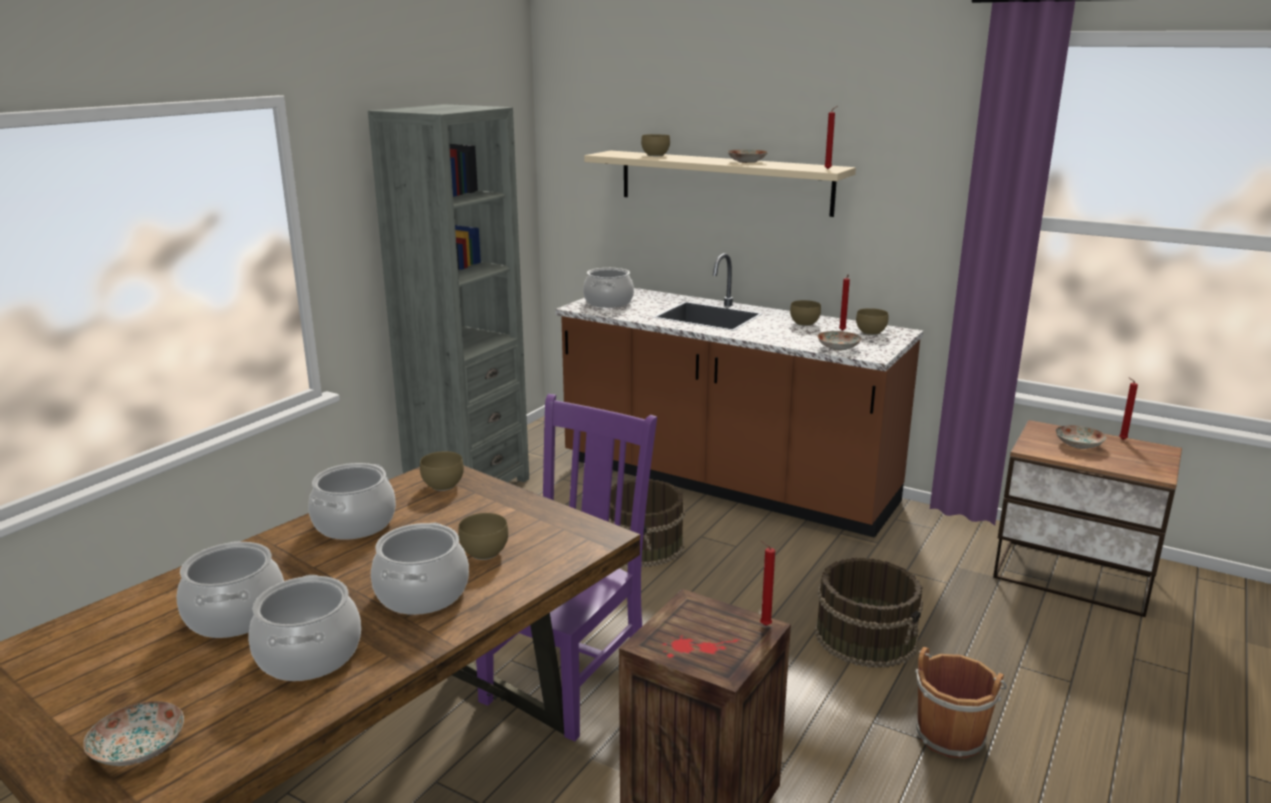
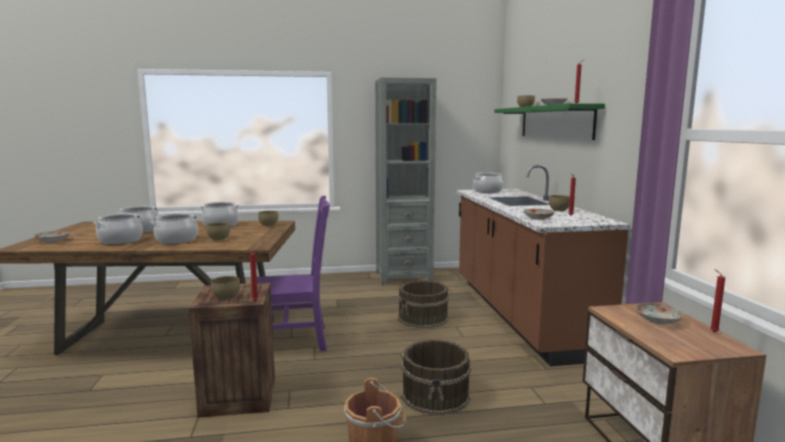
camera: 50 degrees right, 10 degrees down
beige shelf [584,150,856,217] -> green shelf [494,103,605,140]
brown bowl [856,308,888,335] -> brown bowl moved to [211,276,240,301]

